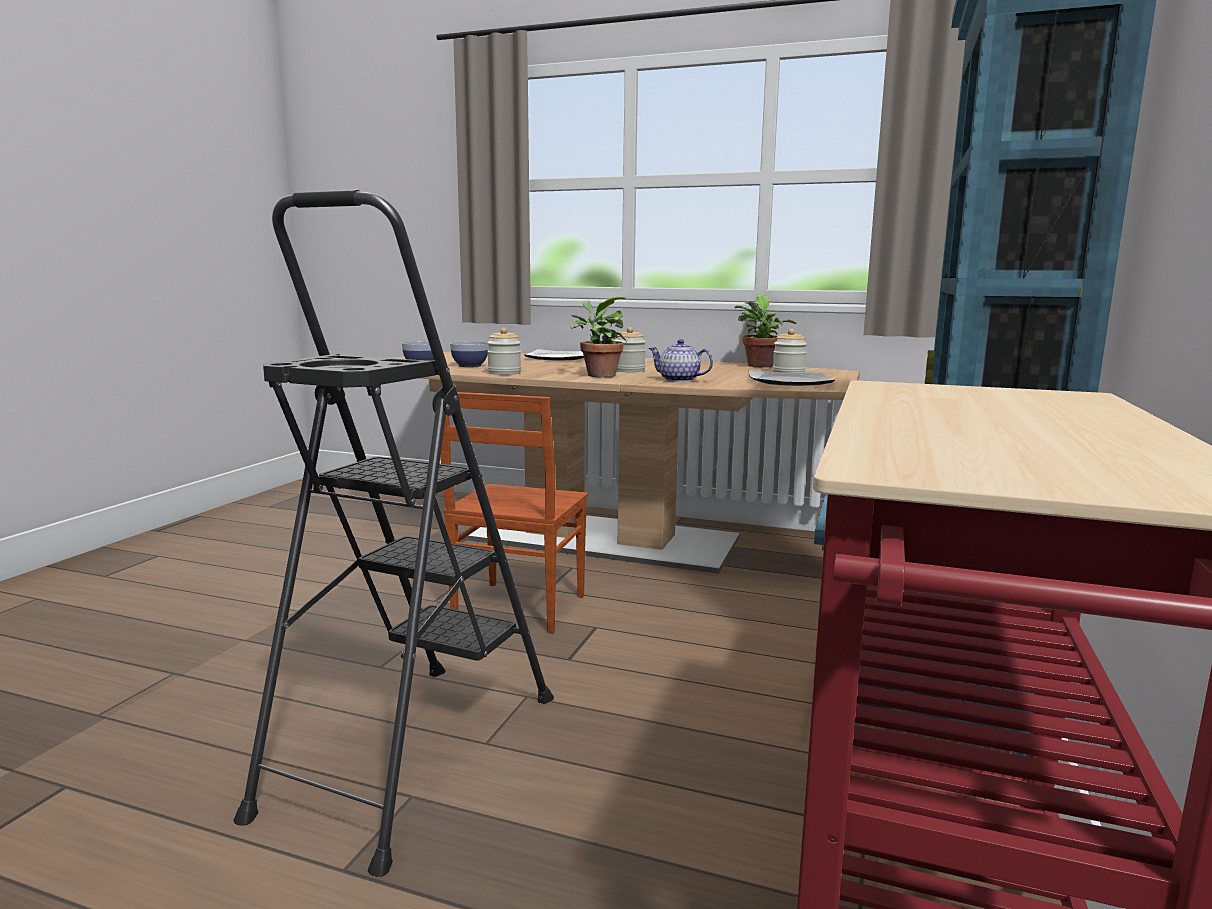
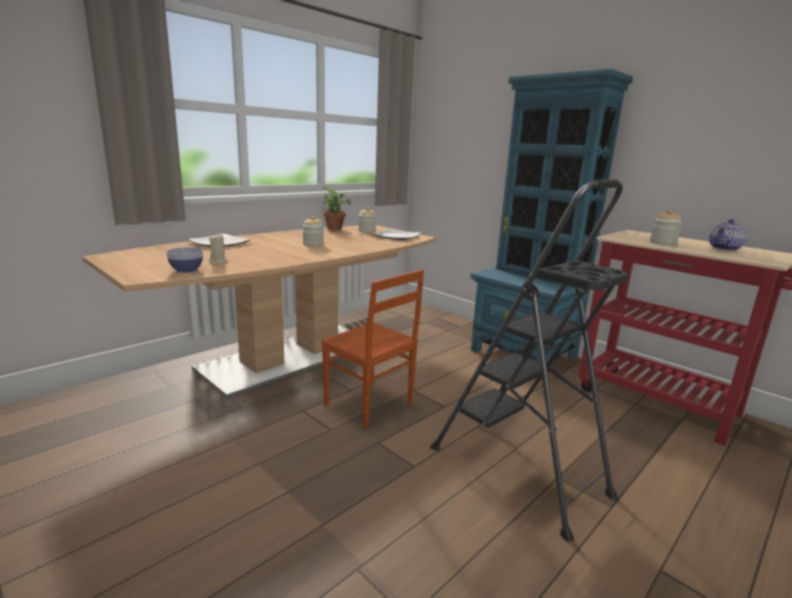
camera: 65 degrees left, 5 degrees up
bowl [450,341,489,367] -> beige candle [209,233,228,264]
jar [487,327,521,375] -> jar moved to [650,210,682,245]
potted plant [570,296,627,377] -> none
teapot [648,339,713,382] -> teapot moved to [709,219,746,251]

